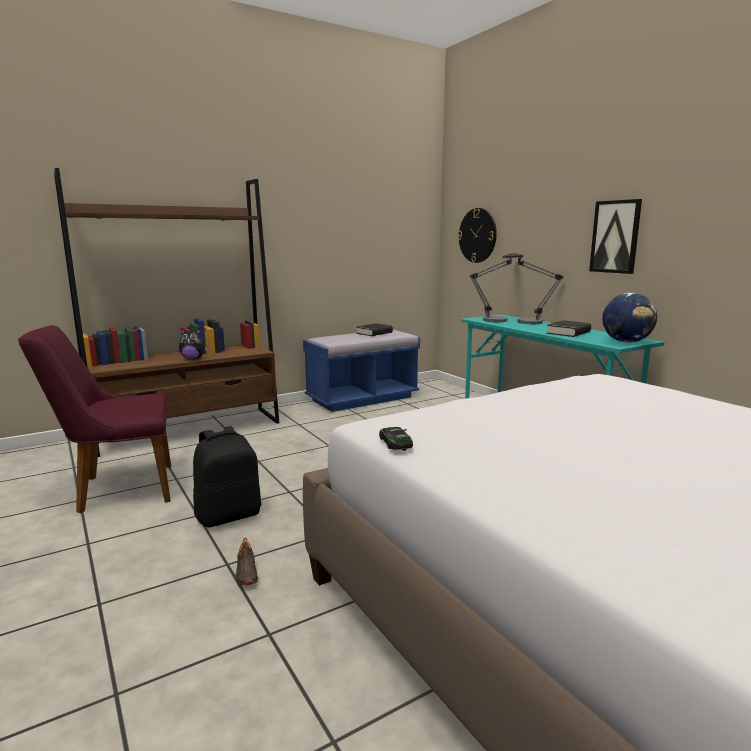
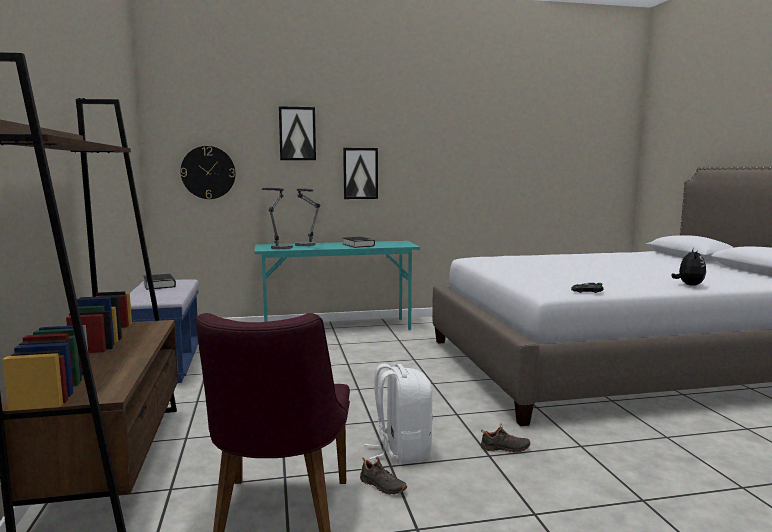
camera: 70 degrees left, 5 degrees down
plush toy [179,328,209,360] -> plush toy moved to [671,248,706,286]
black backpack [193,426,261,527] -> white backpack [365,364,433,464]
globe [602,293,657,343] -> none
none -> picture [279,106,316,160]
none -> black shoe [360,456,407,495]

